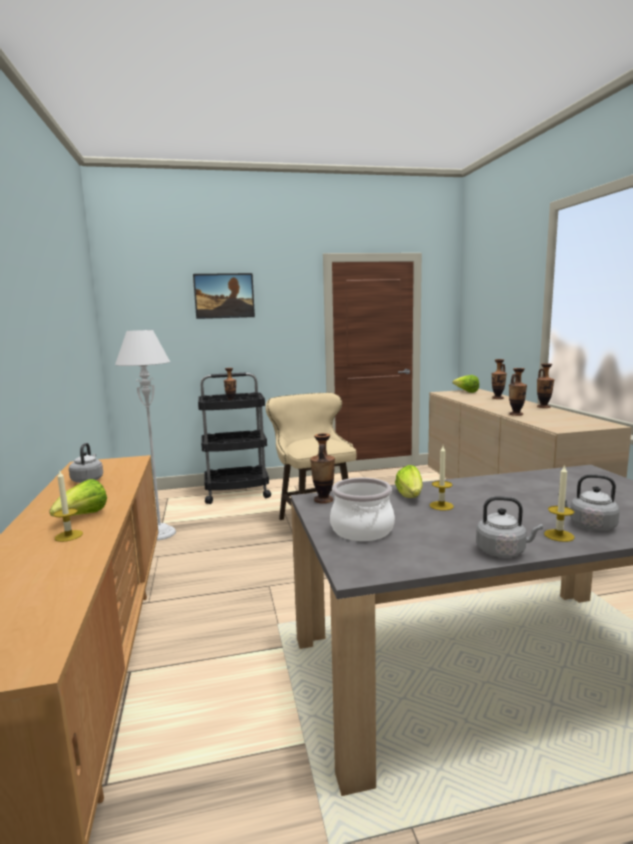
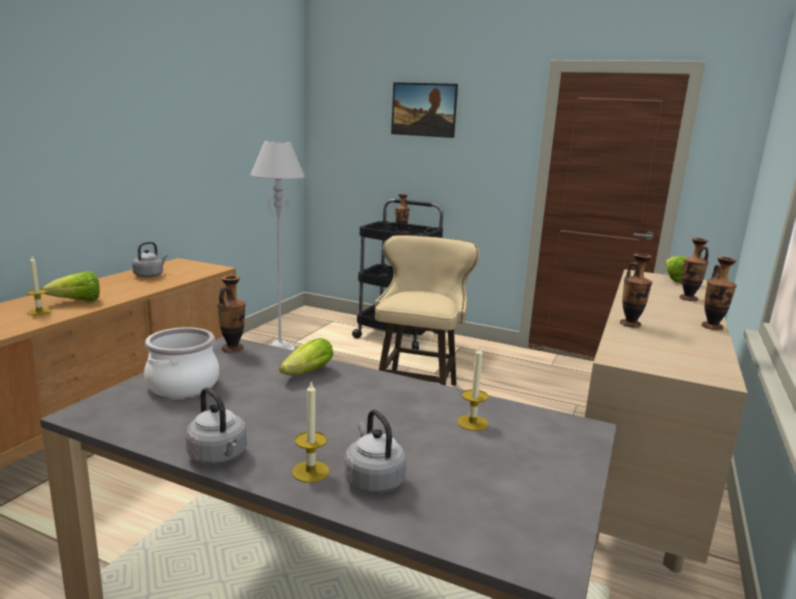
camera: 35 degrees right, 5 degrees up
candle [430,446,454,511] -> candle moved to [457,346,489,431]

